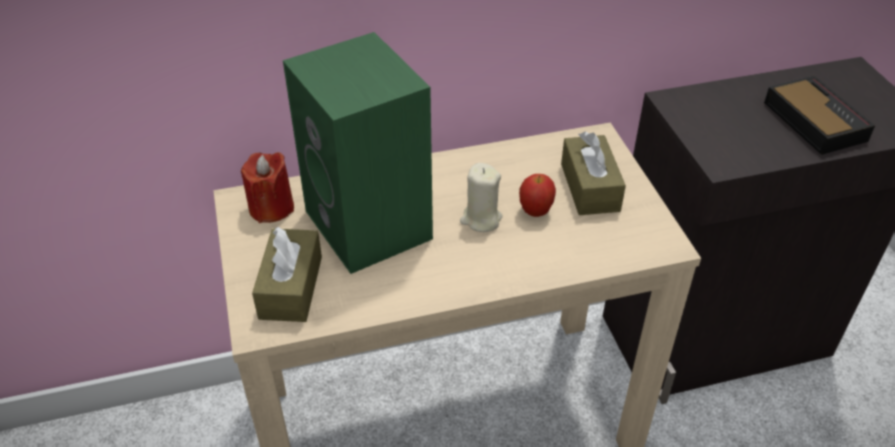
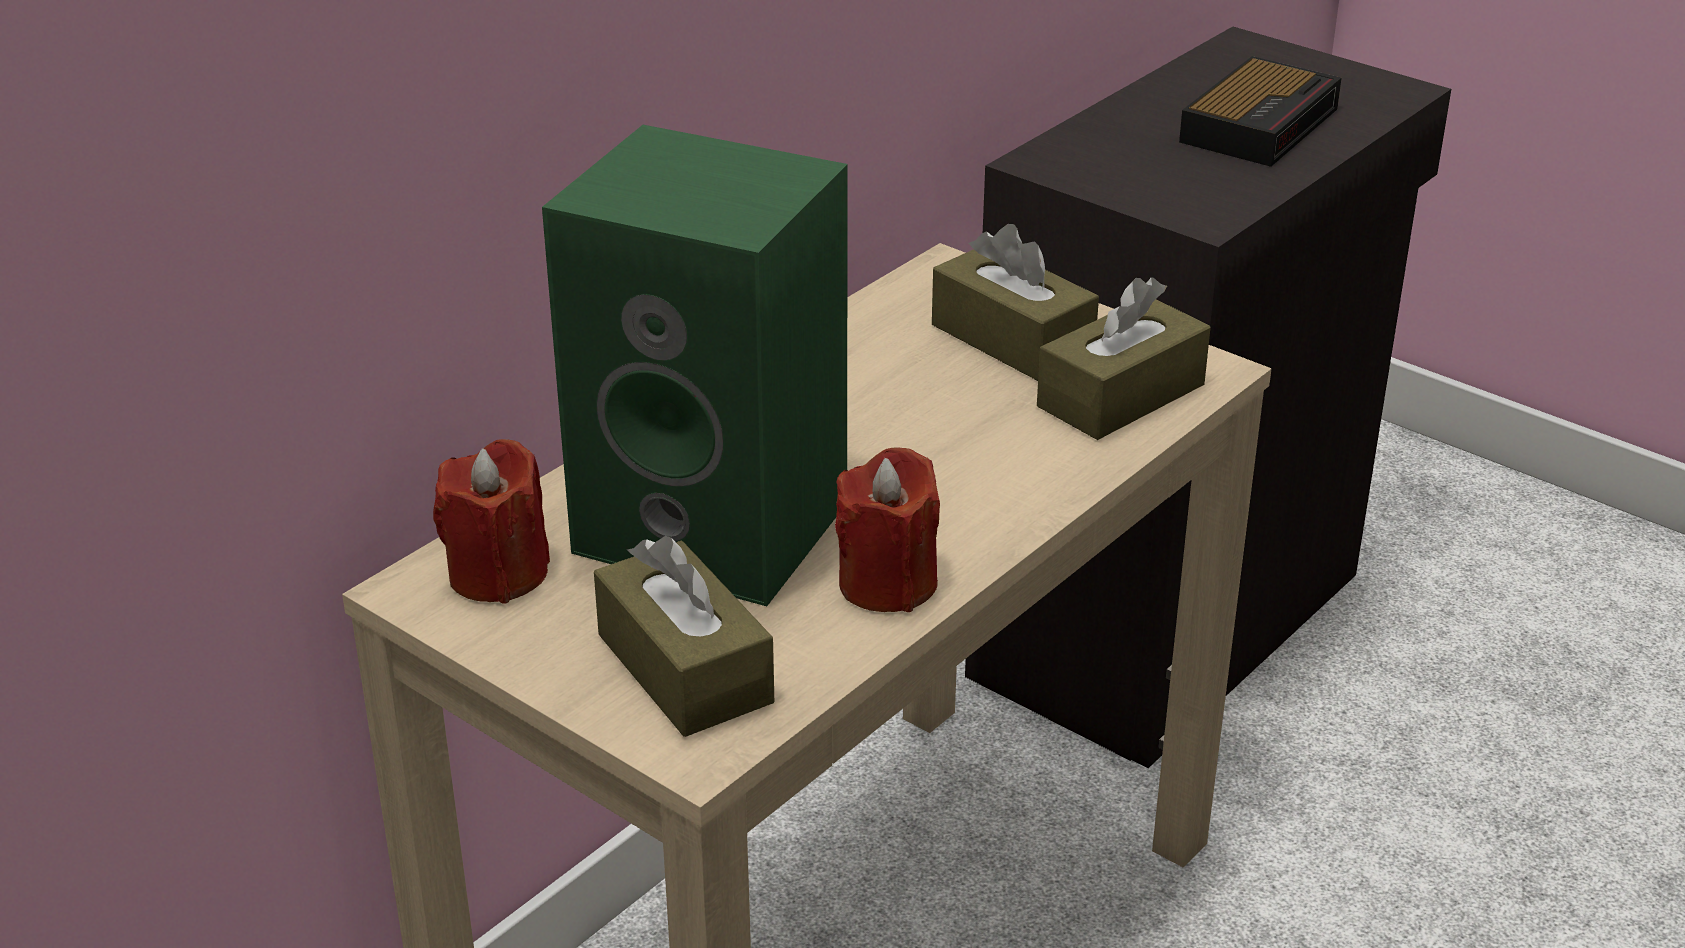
camera: 35 degrees left, 10 degrees down
beige candle [460,163,502,232] -> none
apple [519,174,556,217] -> none
alarm clock [764,76,875,155] -> alarm clock turned 90 degrees clockwise [1179,56,1342,167]
none -> red candle [835,447,940,612]
none -> brown tissue box [1037,277,1211,440]

